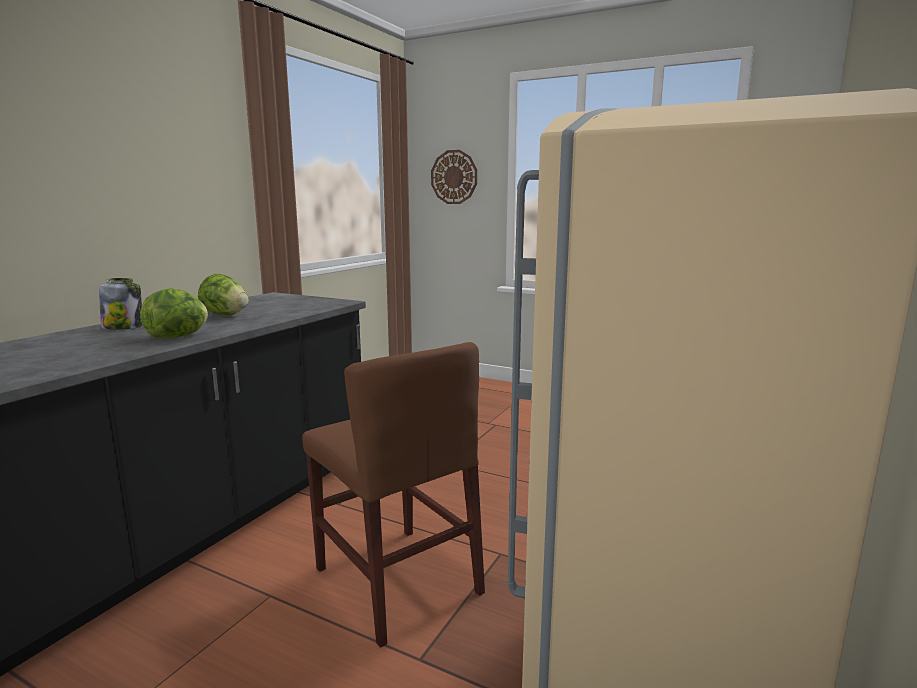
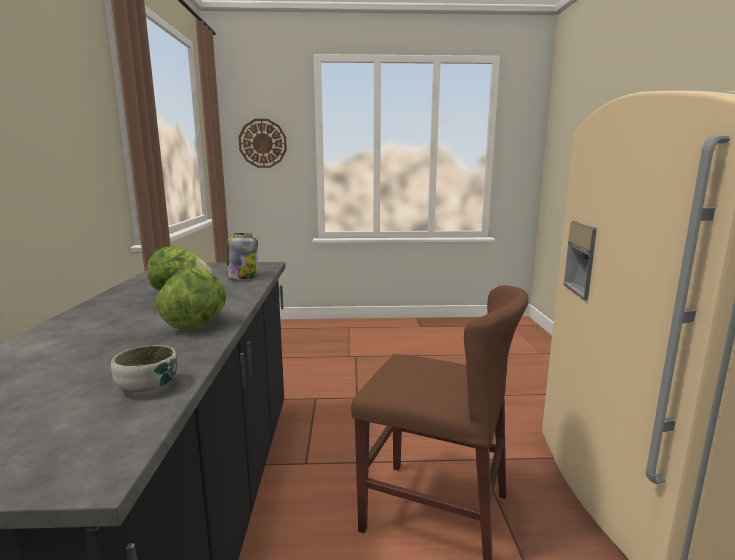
camera: 30 degrees left, 0 degrees up
jar [99,278,142,330] -> jar moved to [227,233,258,279]
none -> bowl [111,345,177,393]

